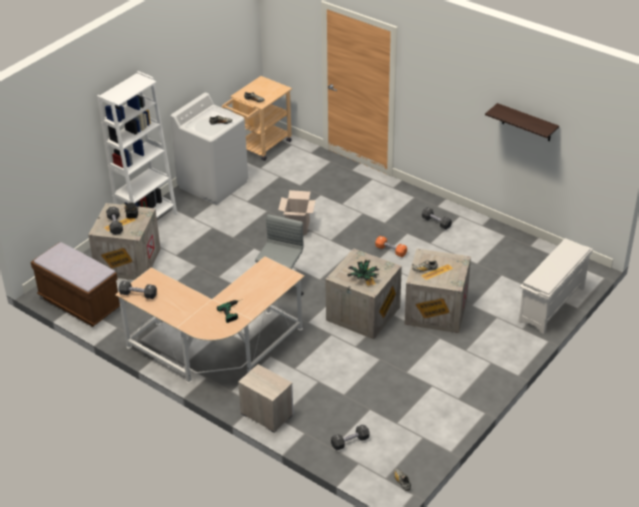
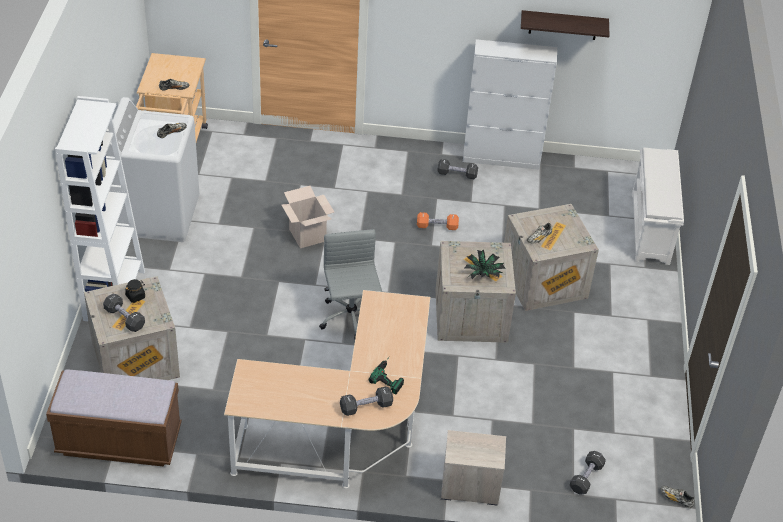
camera: 35 degrees left, 5 degrees up
black dumbbell [119,281,157,299] -> black dumbbell moved to [340,386,393,416]
none -> white cabinet [463,39,557,170]

